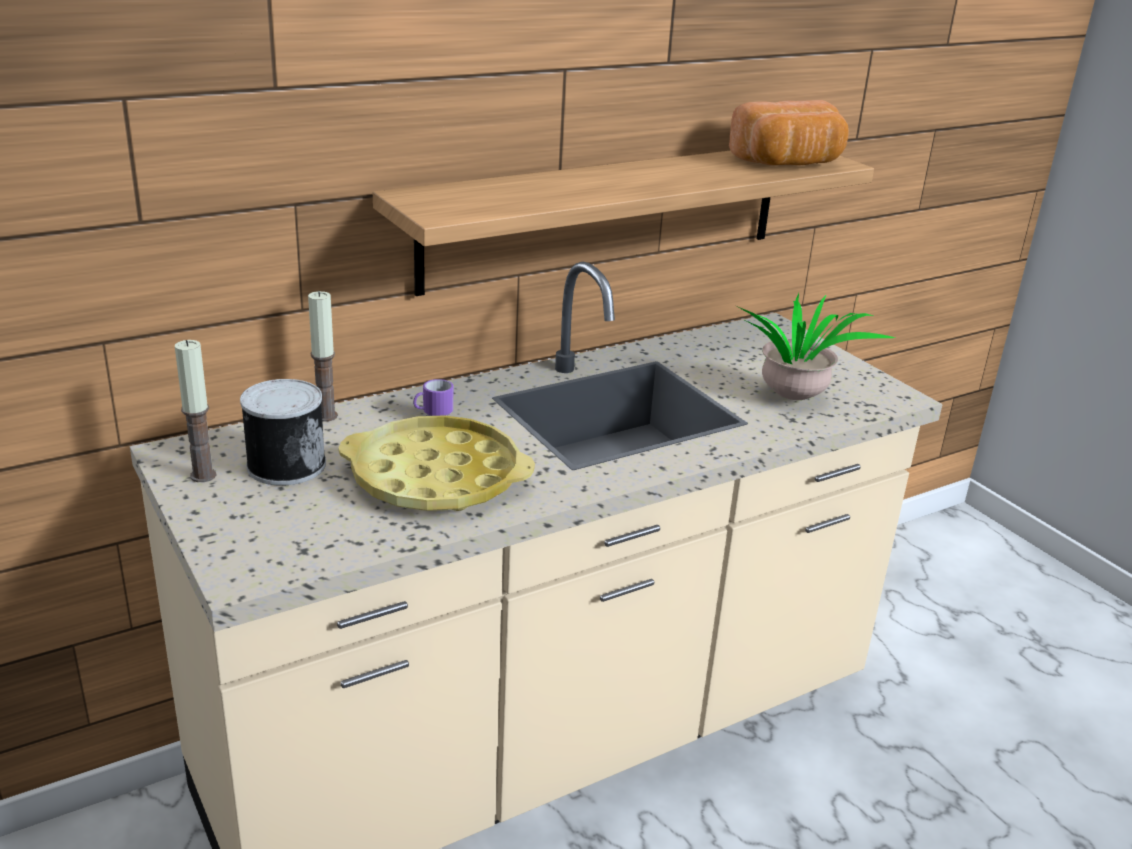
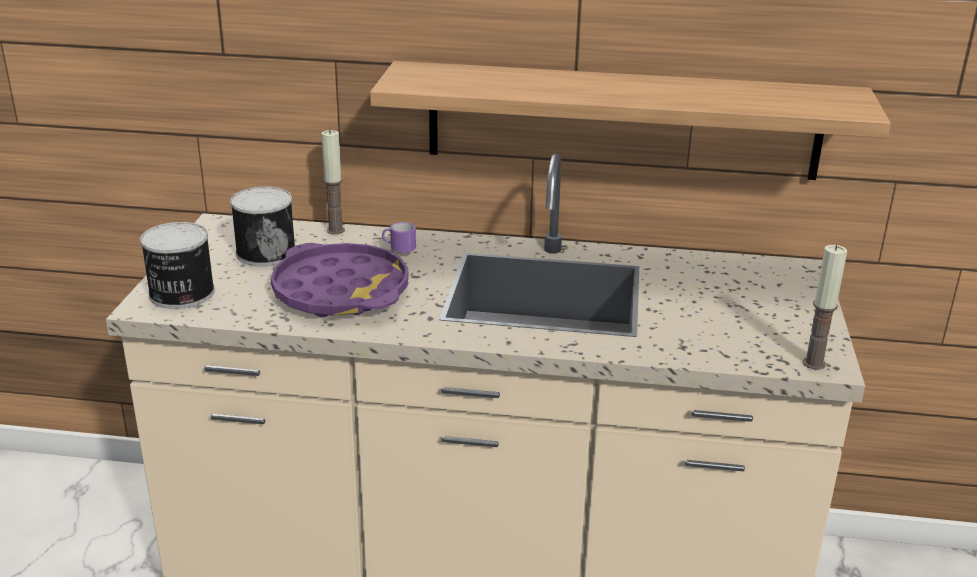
camera: 40 degrees right, 0 degrees up
candle [175,340,216,482] -> candle moved to [803,245,847,370]
yellow tray [338,415,535,511] -> purple tray [271,243,408,317]
bread [729,100,849,165] -> none
potted plant [738,293,895,400] -> none
none -> can [140,222,215,309]

